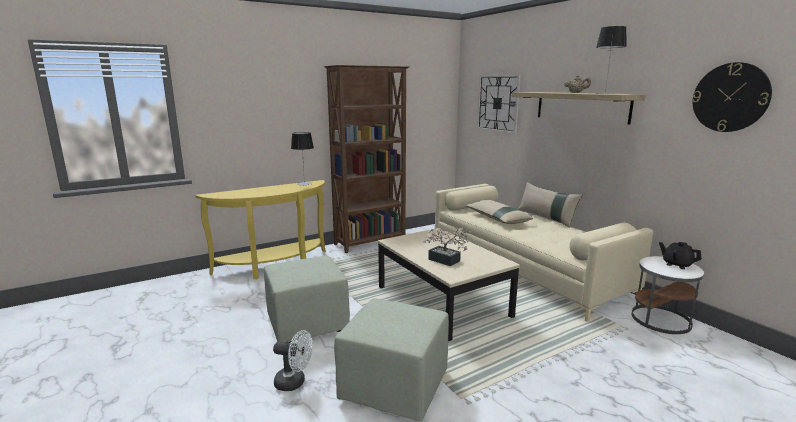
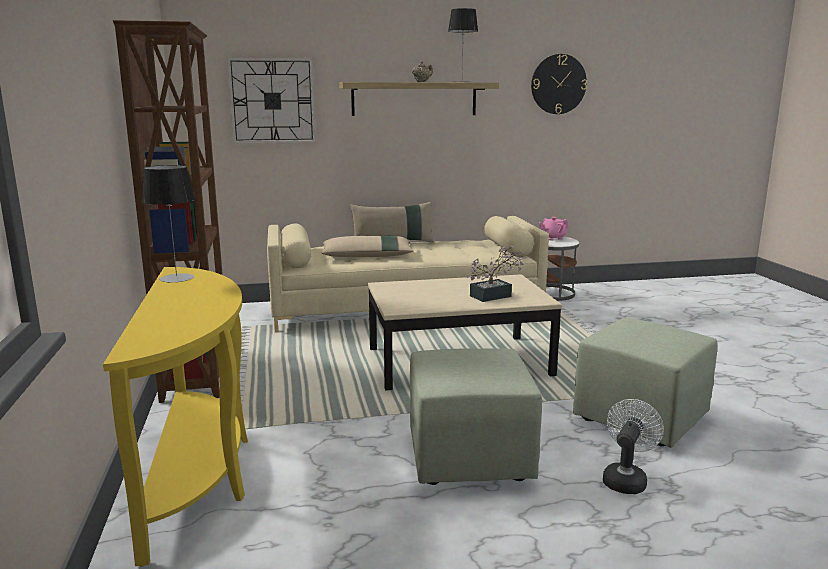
camera: 70 degrees left, 0 degrees up
black teapot [659,242,702,269] -> pink teapot [539,217,568,241]

